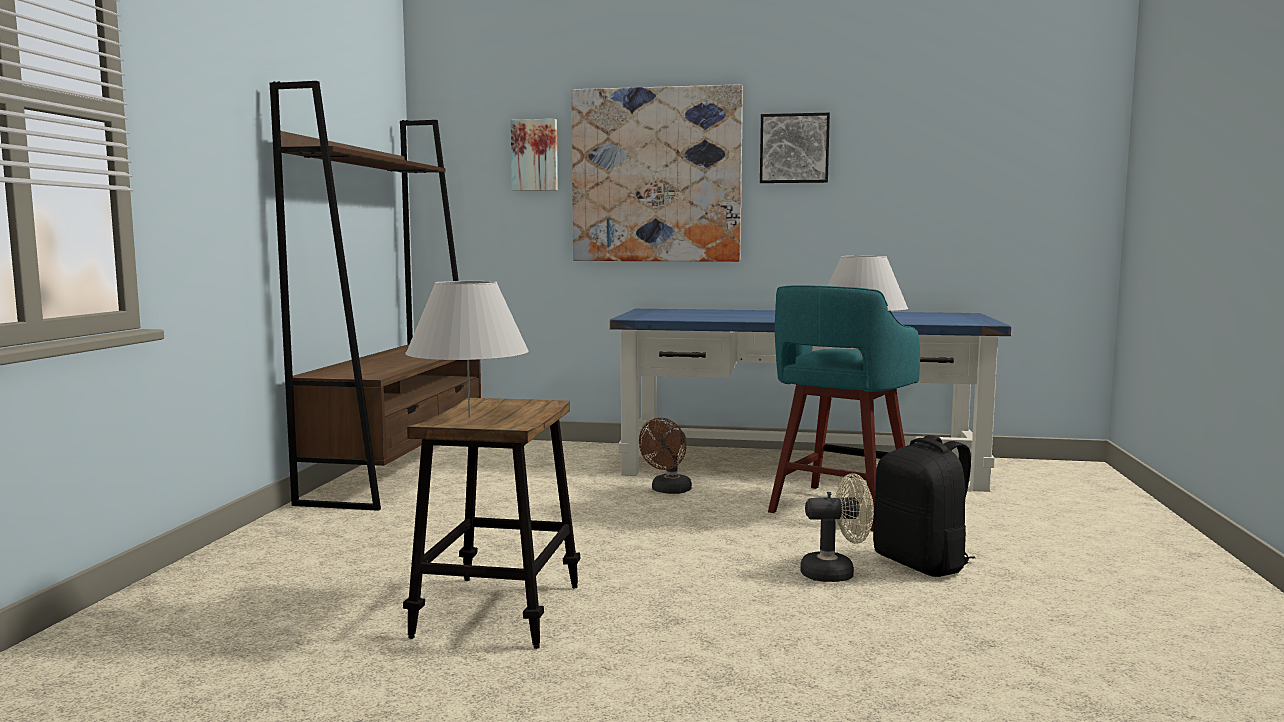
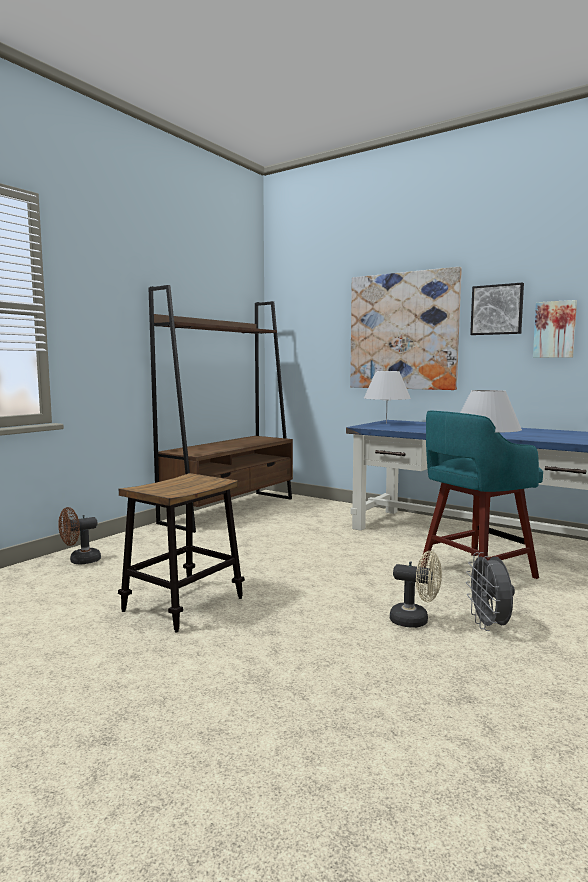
camera: 25 degrees right, 0 degrees up
white table lamp [405,281,529,417] -> white table lamp moved to [364,371,411,424]
picture [510,119,558,191] -> picture moved to [533,300,577,358]
brown fan [639,418,692,494] -> brown fan moved to [58,507,101,565]
black backpack [873,435,976,577] -> grey fan [466,552,515,631]

